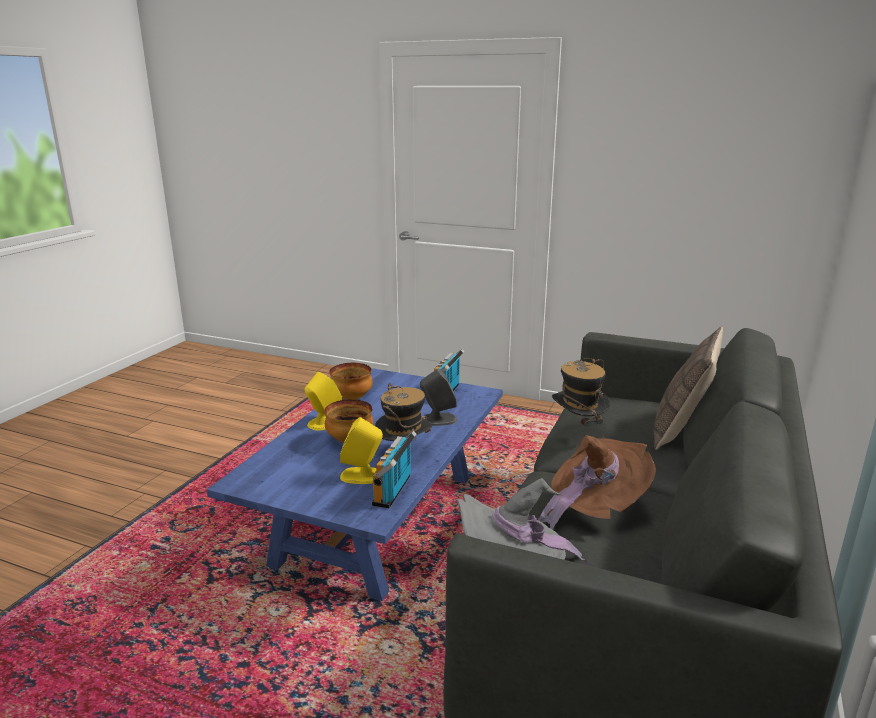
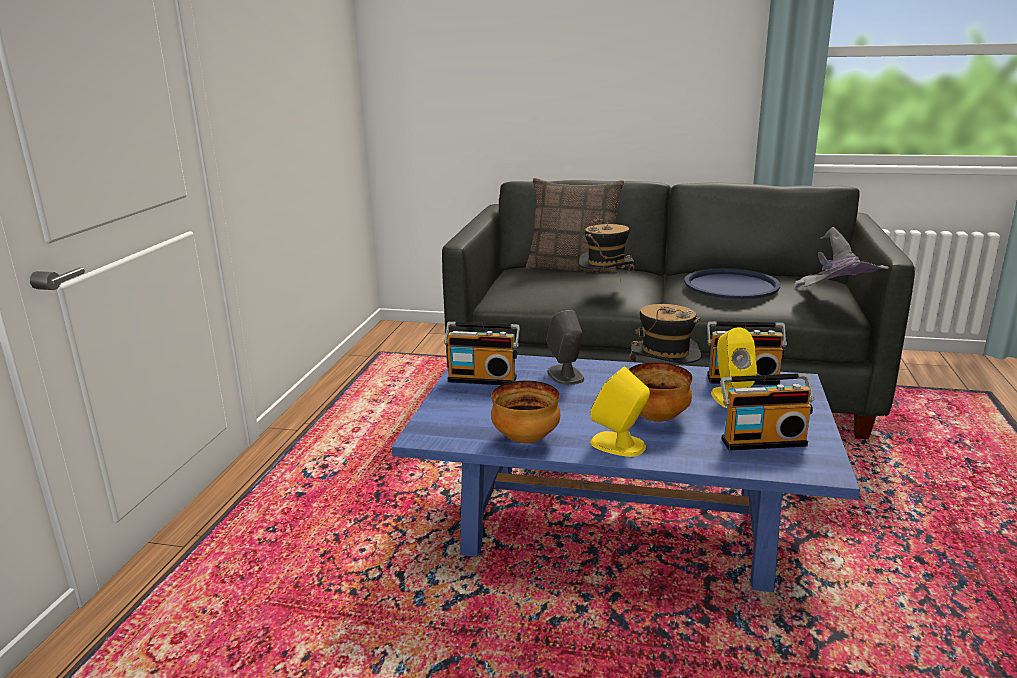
camera: 100 degrees left, 0 degrees up
brown hat [538,435,656,530] -> blue tray [684,268,780,299]
none -> radio [720,373,814,451]

